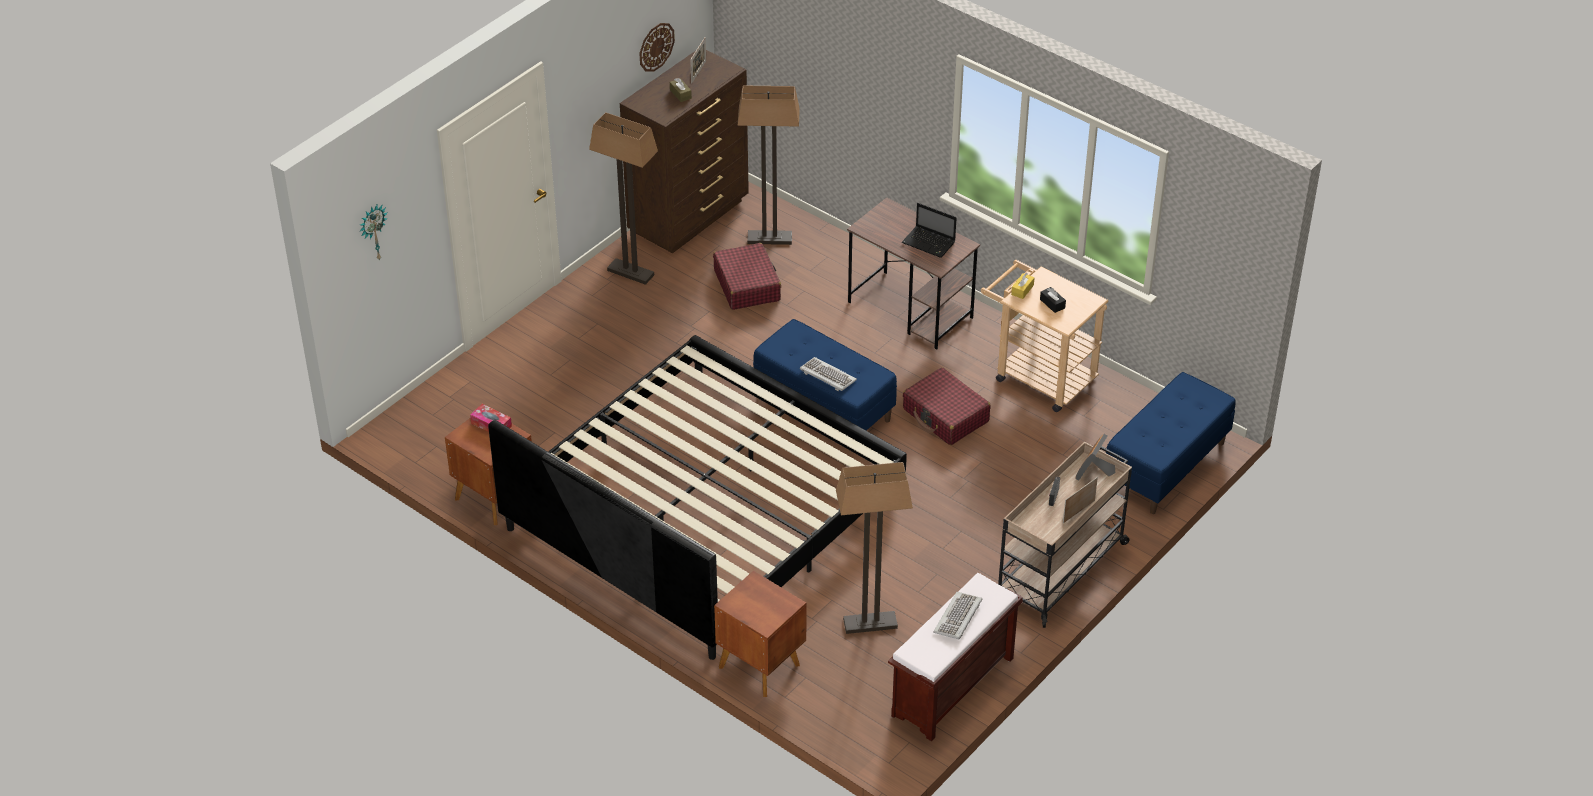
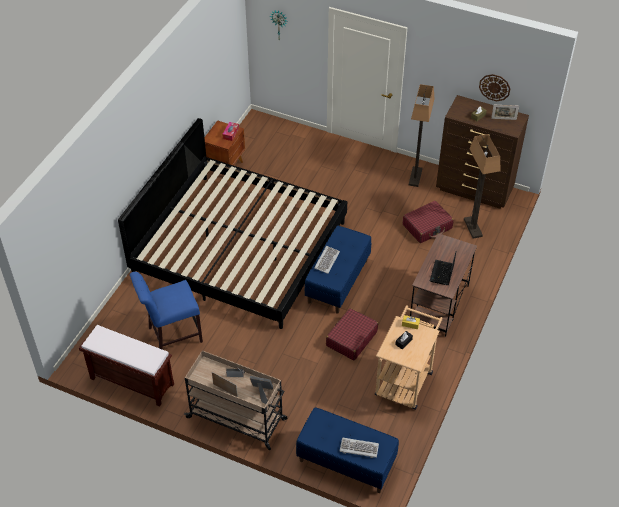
camera: 75 degrees right, 5 degrees up
brown nightstand [714,570,806,697] -> none
floor lamp [836,462,913,634] -> blue chair [130,272,203,350]
keyboard [933,592,982,639] -> keyboard moved to [340,438,379,458]

